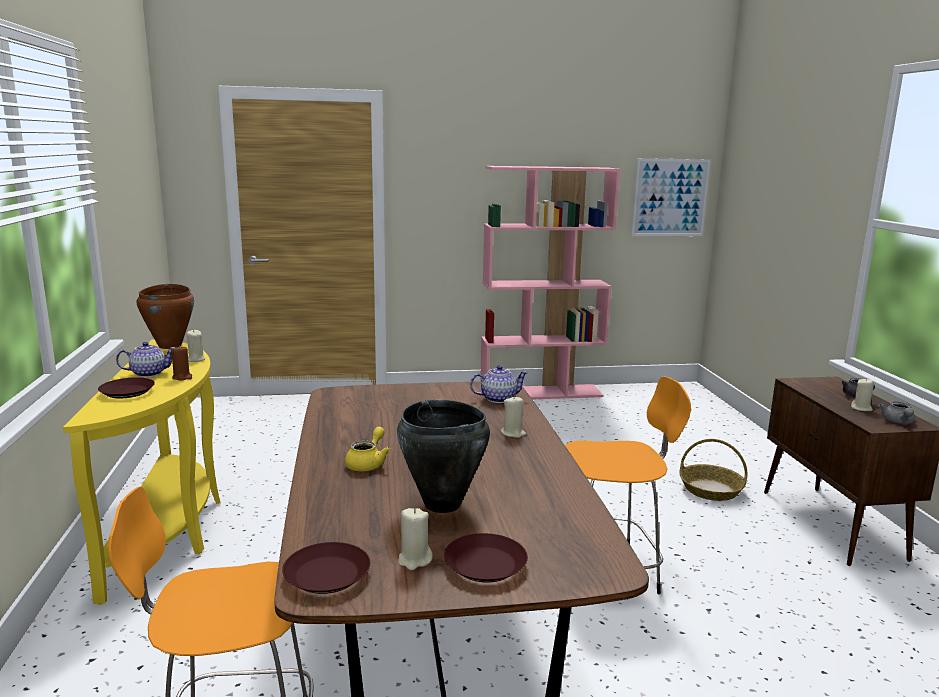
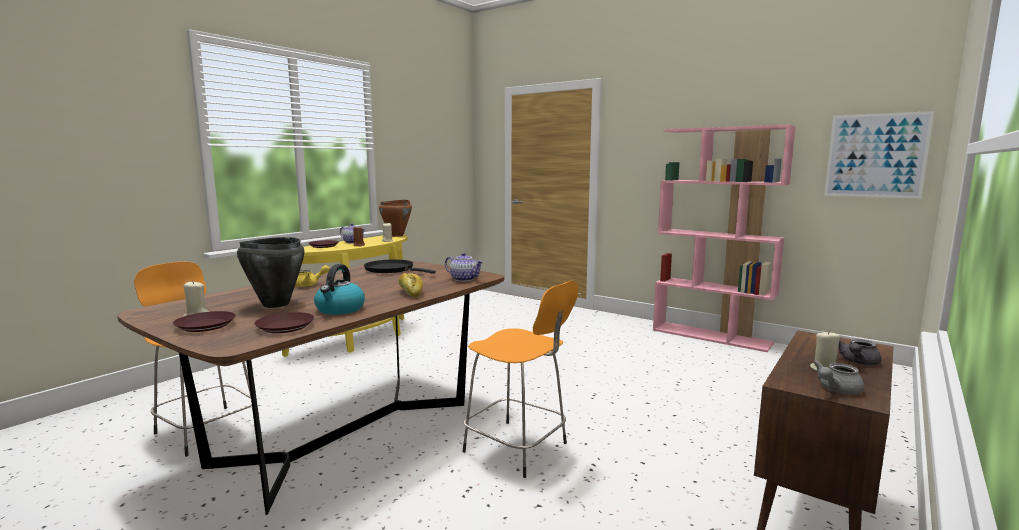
camera: 45 degrees right, 5 degrees down
brown plate [282,542,370,594] -> brown plate moved to [254,312,314,333]
beige candle [501,396,526,438] -> bread [398,273,423,297]
basket [679,439,748,501] -> none
none -> kettle [314,264,365,315]
none -> black frying pan [364,259,436,274]

